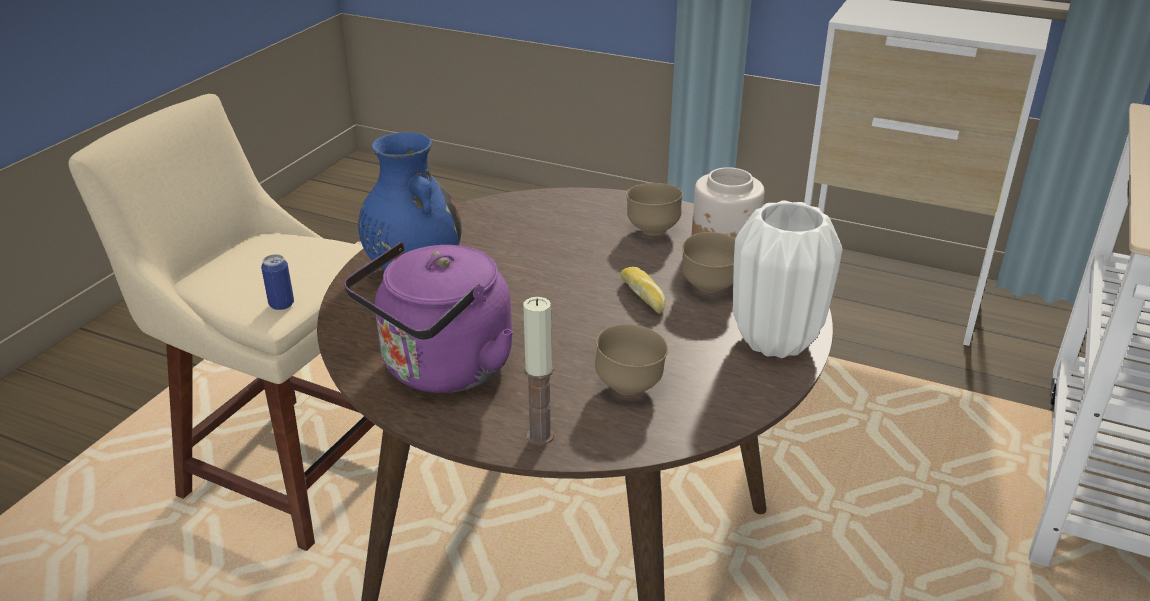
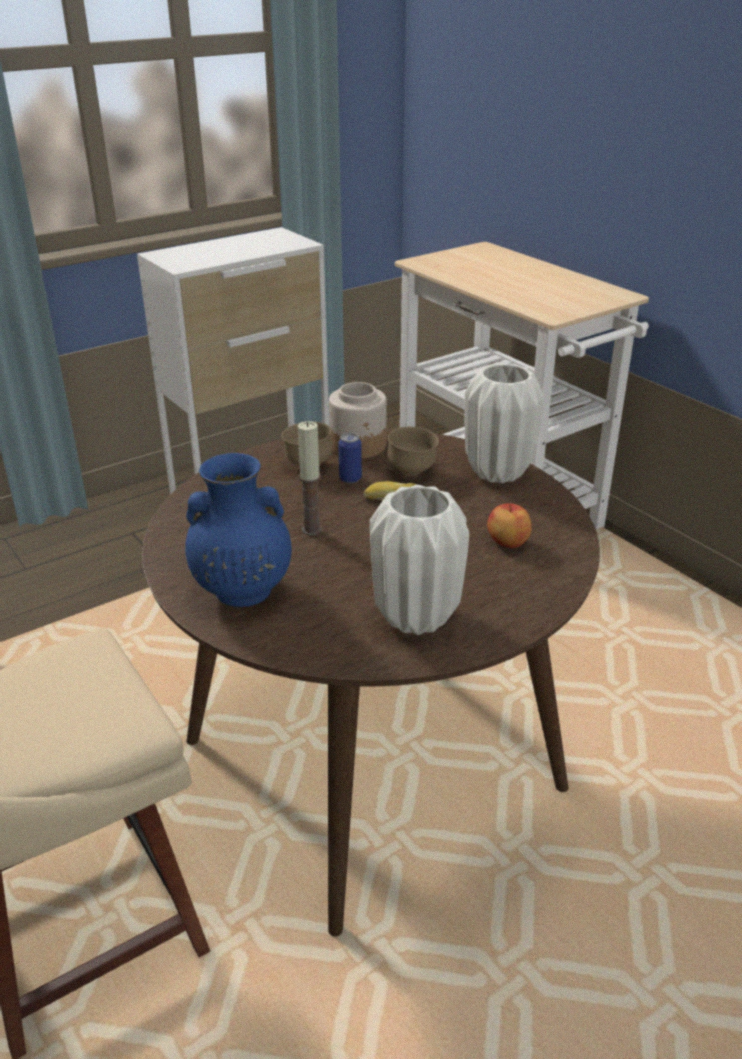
camera: 60 degrees left, 0 degrees up
can [261,254,294,310] -> can moved to [338,433,362,483]
purple kettle [344,242,513,393] -> white vase [370,485,469,635]
candle [523,297,554,446] -> candle moved to [298,421,322,536]
brown bowl [595,324,668,395] -> apple [487,503,532,548]

